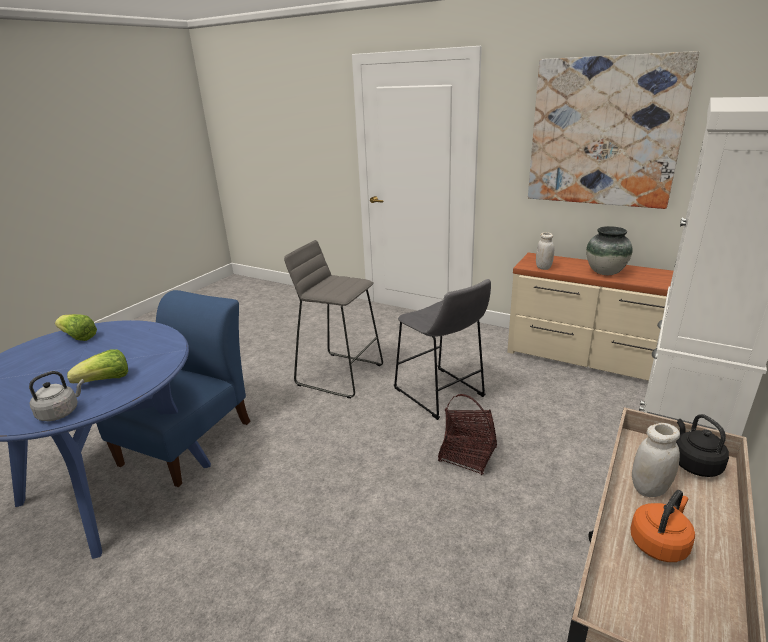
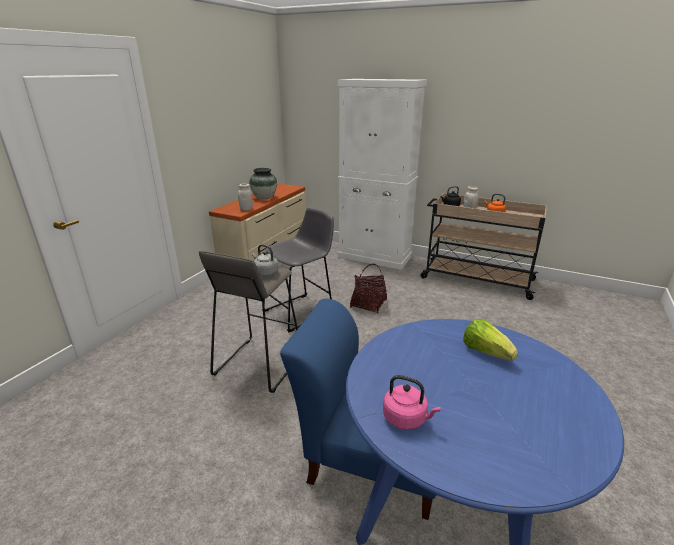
camera: 95 degrees left, 0 degrees up
grey kettle [29,371,84,421] -> grey kettle moved to [252,244,278,277]
lettuce [55,314,97,341] -> pink kettle [383,375,441,430]
picture [528,51,699,209] -> none

